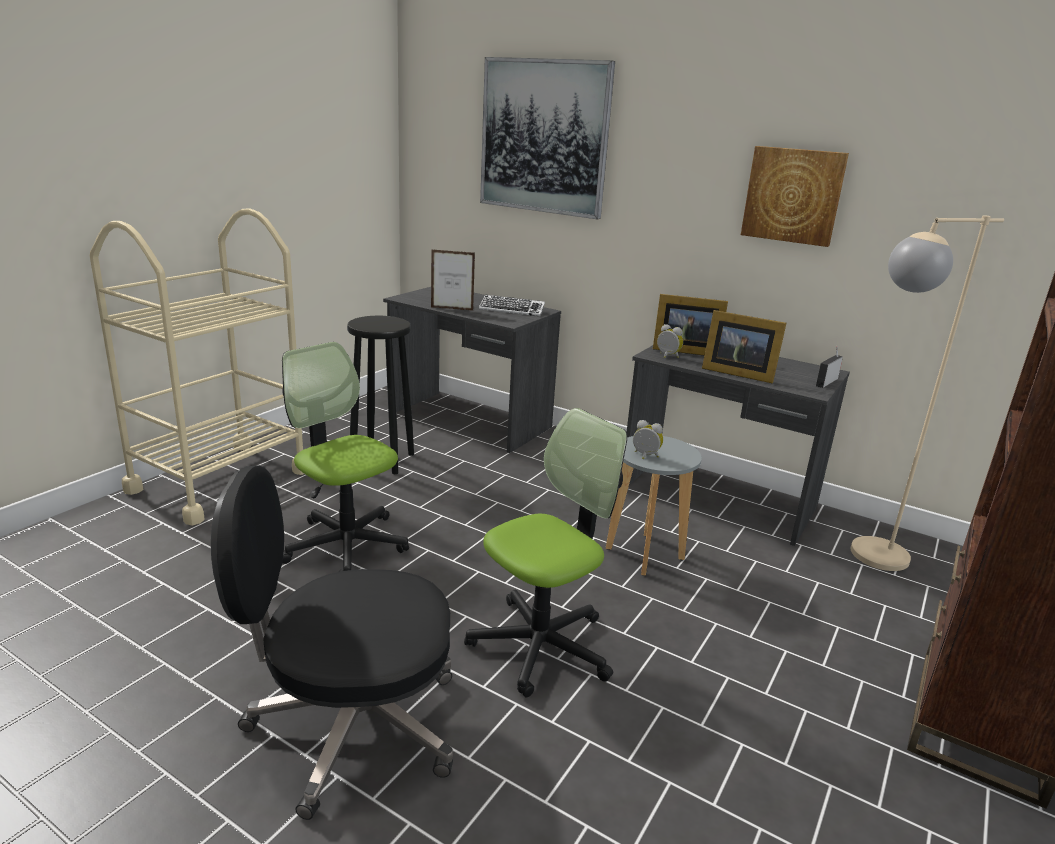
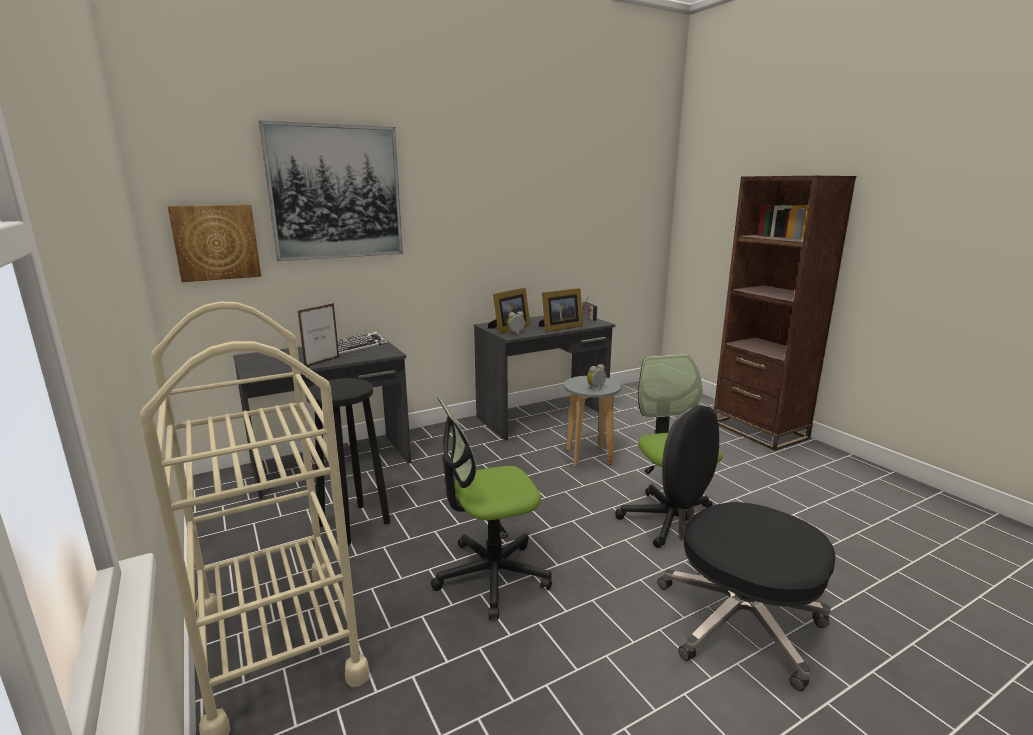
camera: 60 degrees left, 5 degrees down
black office chair [211,465,453,820] -> black office chair turned 105 degrees clockwise [657,405,836,691]
picture [741,146,849,247] -> picture moved to [167,205,261,282]
beige floor lamp [851,215,1004,571] -> none

